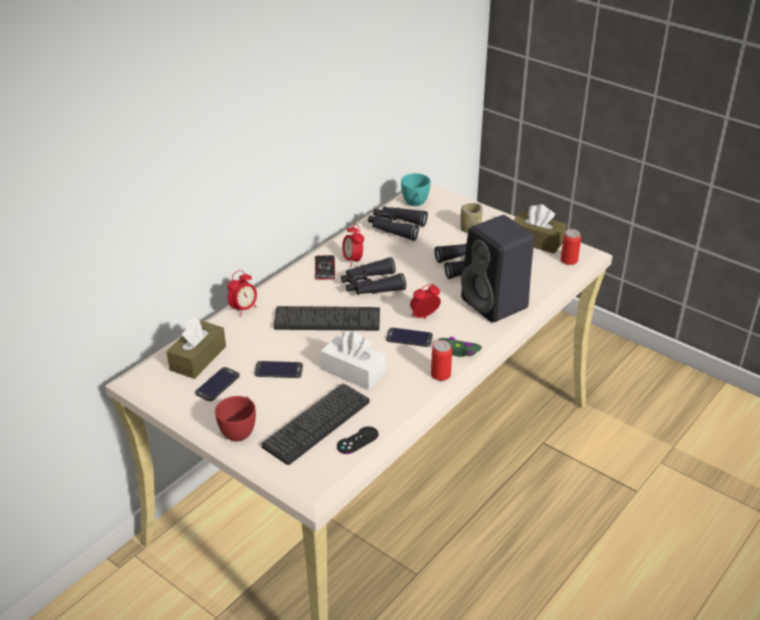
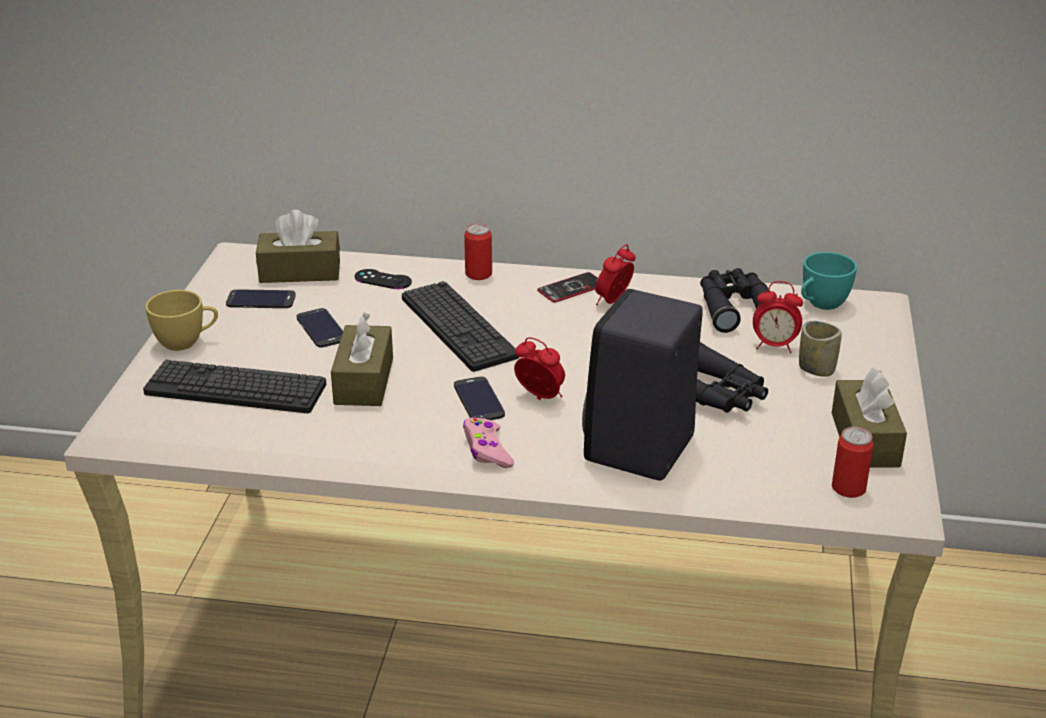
camera: 60 degrees right, 5 degrees down
red cup [215,396,256,441] -> yellow cup [145,290,218,351]
alarm clock [227,270,257,316] -> alarm clock moved to [753,281,803,353]
white tissue box [321,331,386,390] -> brown tissue box [331,313,393,406]
black game controller [337,426,379,454] -> black game controller moved to [355,269,412,289]
black binoculars [341,257,406,295] -> none
can [431,340,452,381] -> can moved to [464,223,492,280]
green game controller [439,337,482,357] -> pink game controller [463,418,514,468]

